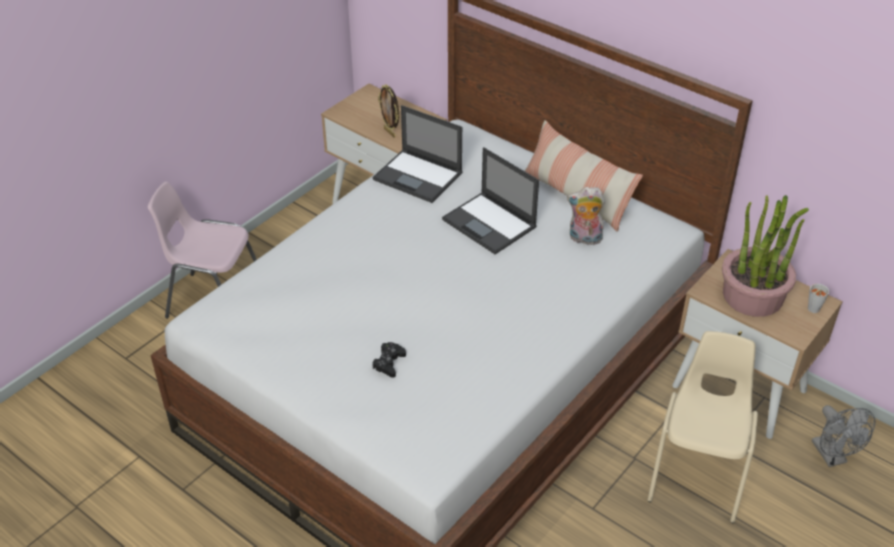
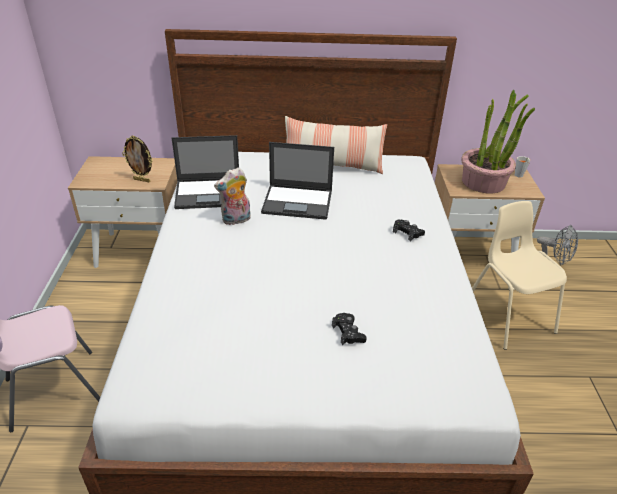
camera: 40 degrees left, 5 degrees down
plush toy [567,187,605,245] -> plush toy moved to [214,167,251,225]
none -> black game controller [393,219,425,241]

